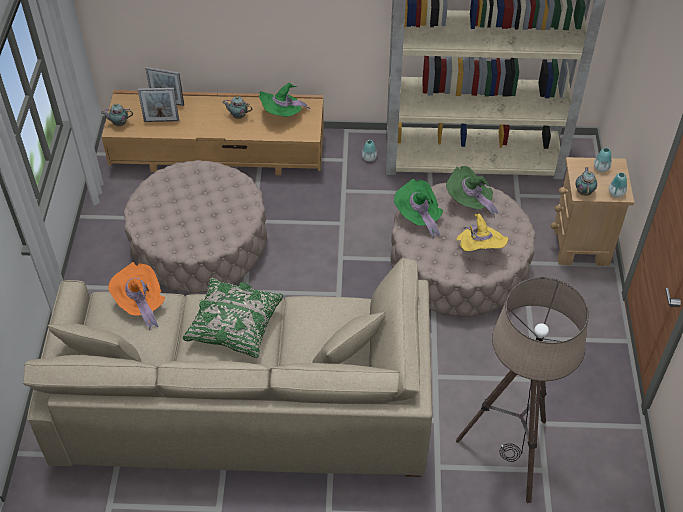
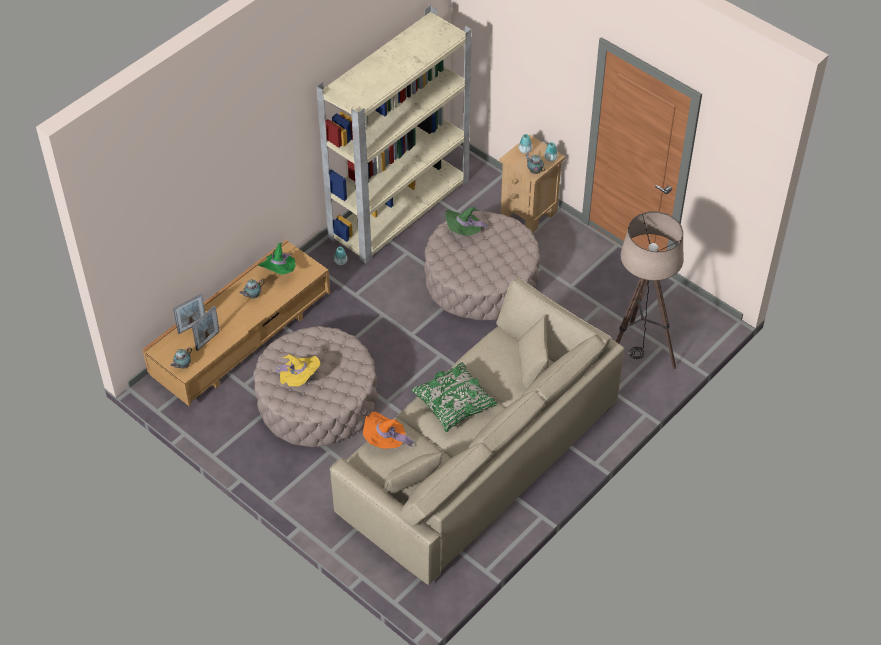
camera: 50 degrees left, 0 degrees up
green hat [394,179,443,239] -> none
yellow hat [456,213,508,251] -> yellow hat moved to [273,354,320,387]

